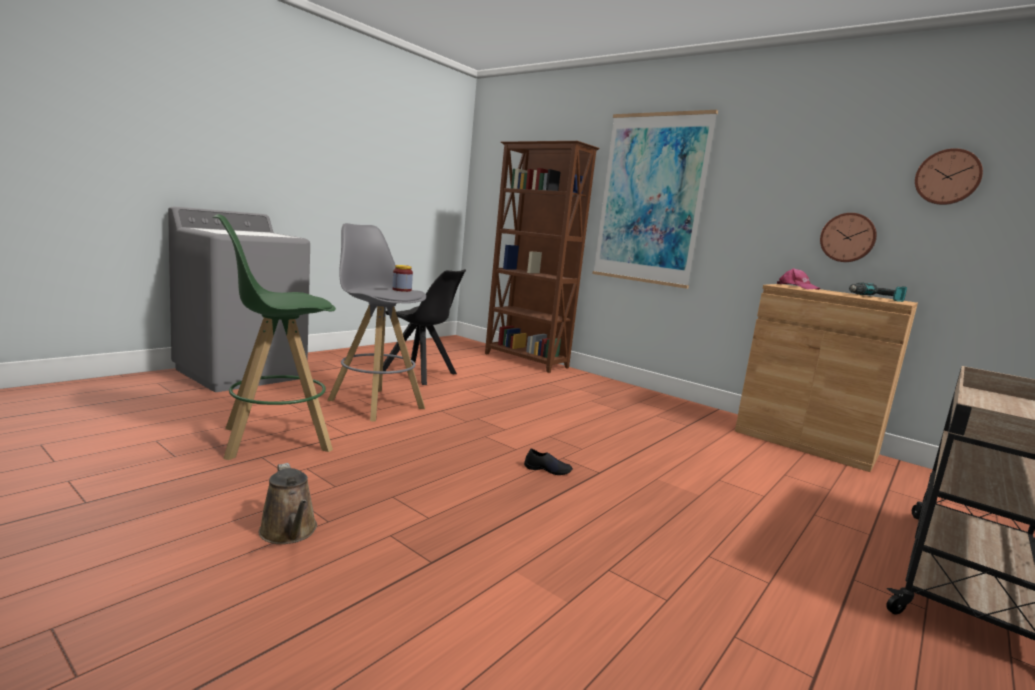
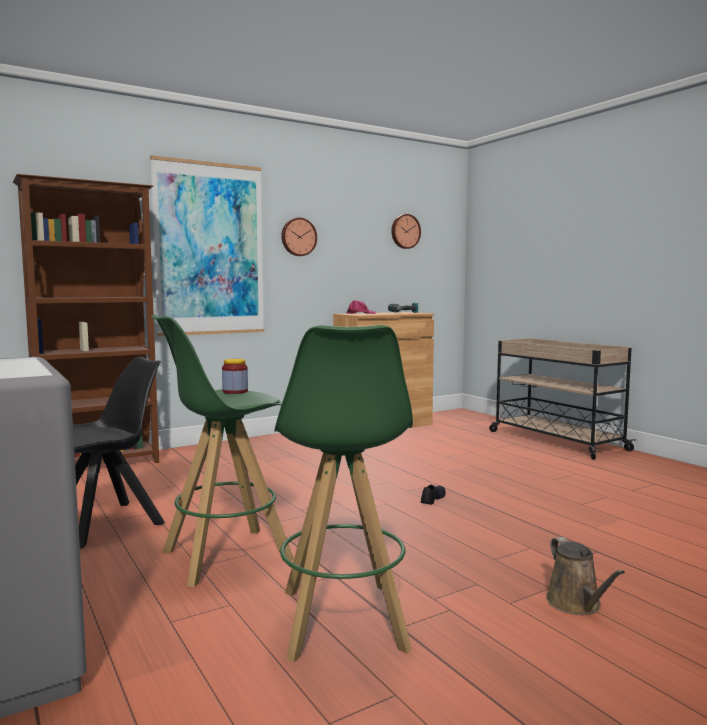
camera: 70 degrees left, 5 degrees down
brown watering can [259,463,317,544] -> brown watering can turned 90 degrees clockwise [546,537,625,615]
grey stool [327,223,426,422] -> green stool [151,314,294,587]
wall clock [820,213,877,262] -> wall clock moved to [282,218,317,256]

